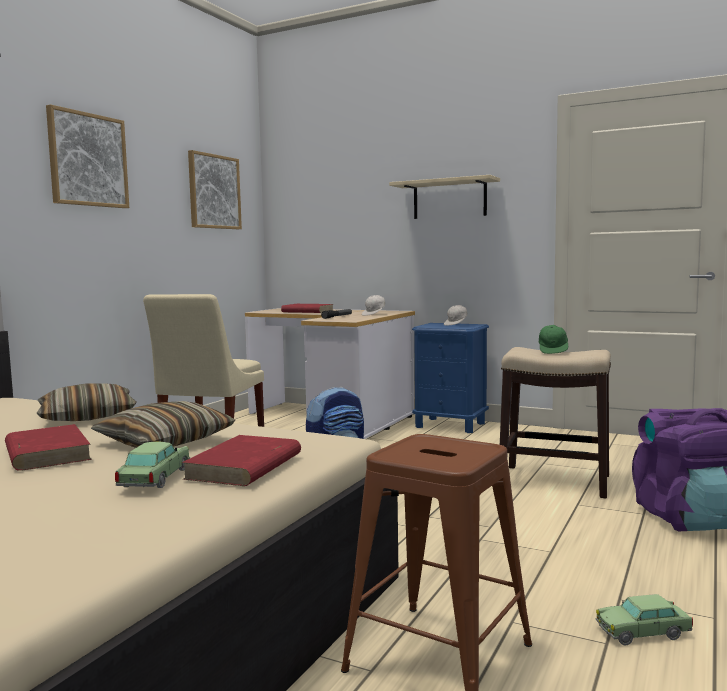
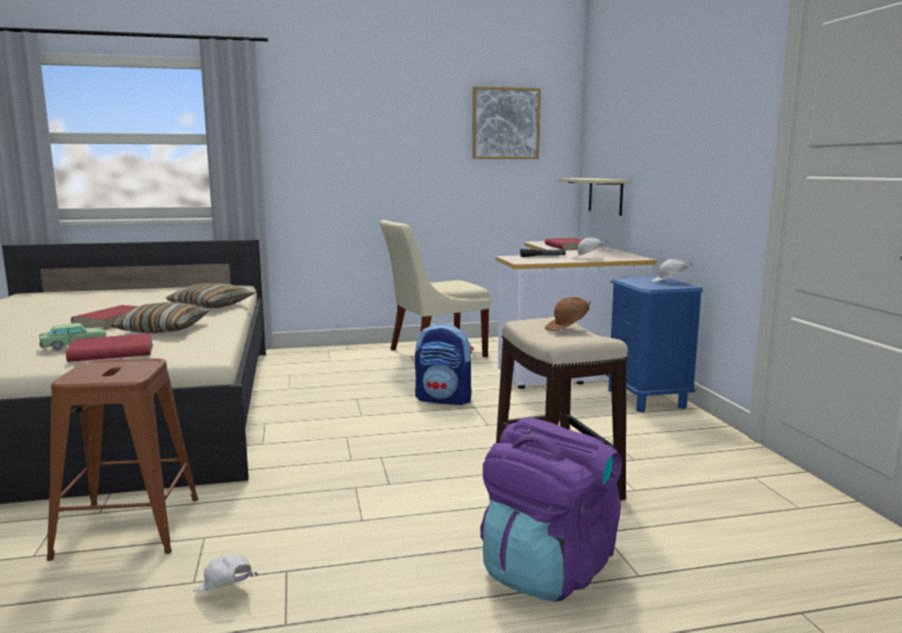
camera: 50 degrees right, 5 degrees up
picture [46,104,129,208] -> none
beige shelf [389,175,500,219] -> beige shelf moved to [558,178,630,216]
green cap [539,325,568,354] -> brown cap [545,297,591,331]
toy car [596,594,693,646] -> white cap [193,554,259,592]

